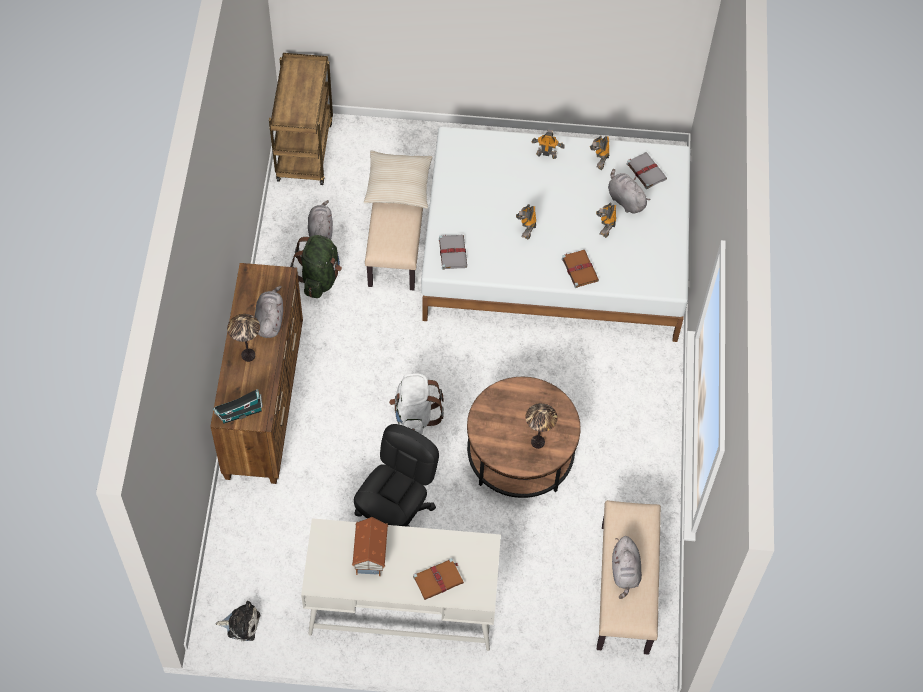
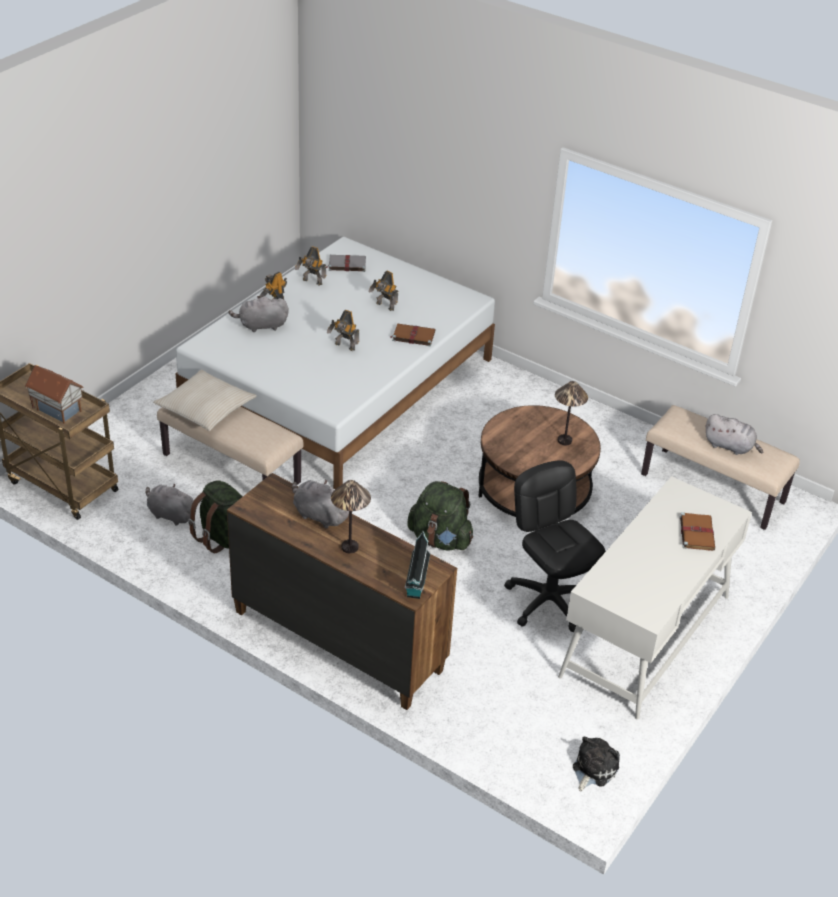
camera: 60 degrees left, 20 degrees down
toy house [352,517,389,576] -> toy house moved to [24,365,84,424]
white backpack [389,373,444,434] -> green backpack [407,481,473,550]
grey book [439,235,467,270] -> none
grey plush toy [608,169,651,214] -> grey plush toy moved to [228,296,289,332]

